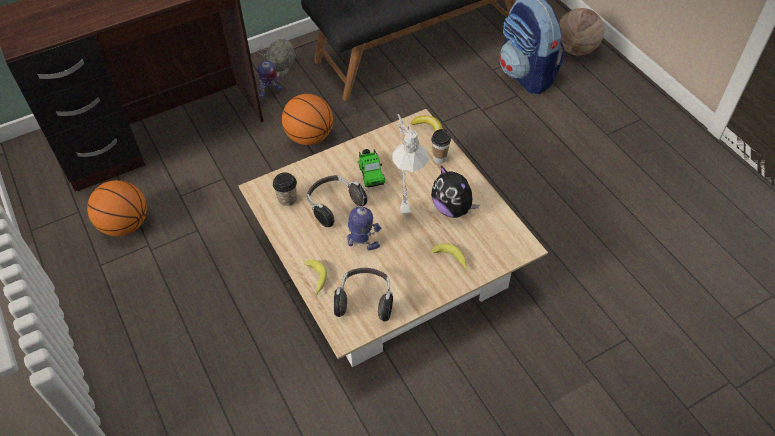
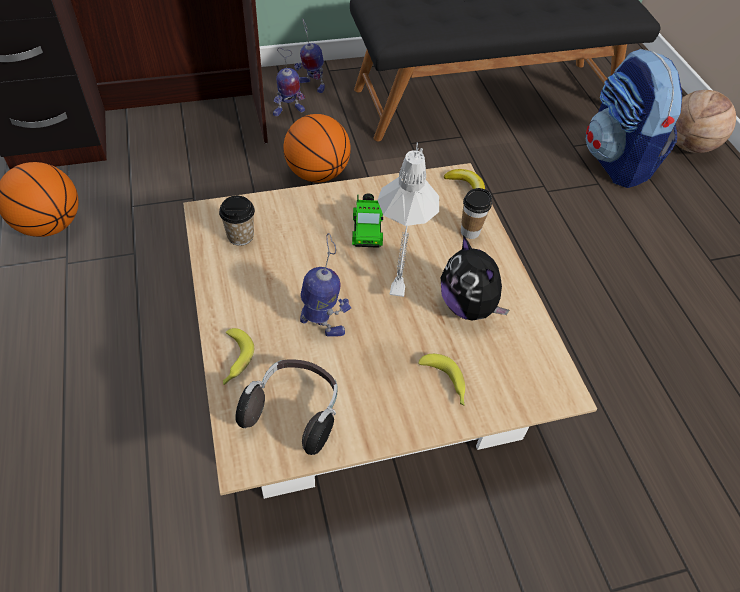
camera: 10 degrees right, 0 degrees up
grey cap [266,39,296,78] -> toy robot [294,18,325,93]
headphones [307,175,367,227] -> none

